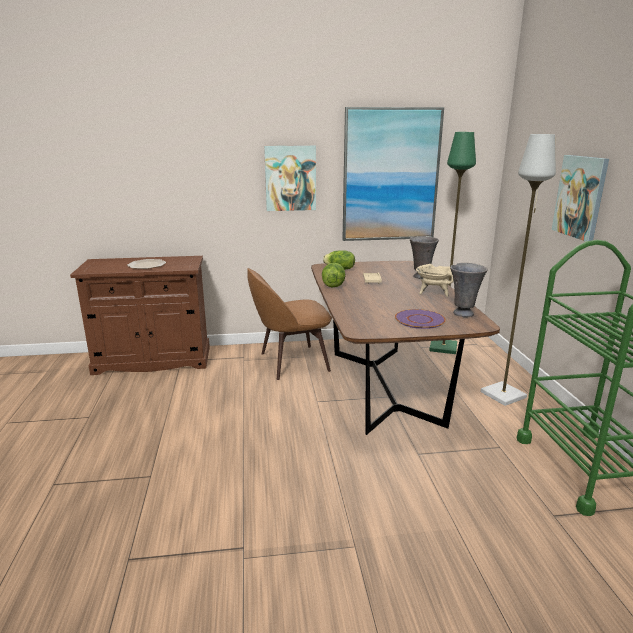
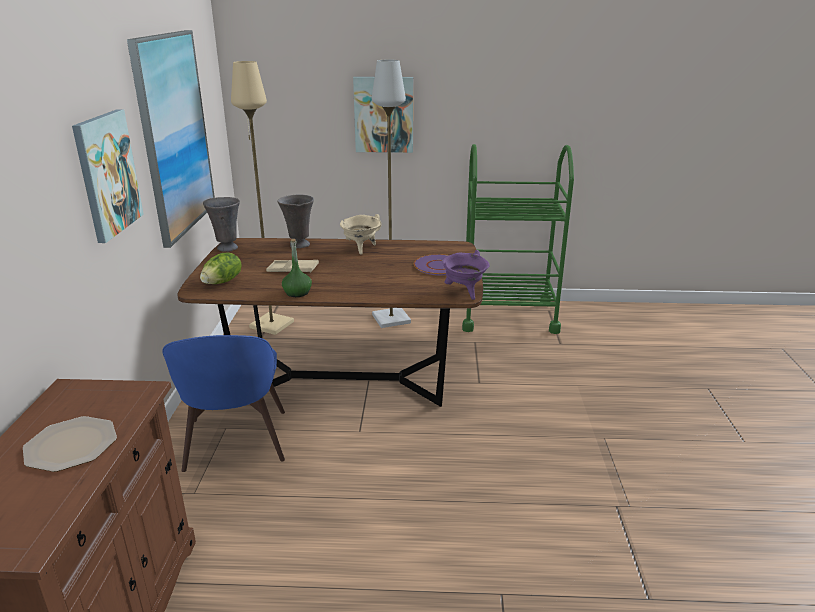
camera: 80 degrees left, 5 degrees up
brown chair [247,268,332,380] -> blue chair [162,335,285,472]
lettuce [322,263,345,288] -> green bottle [282,239,312,297]
green floor lamp [429,132,476,354] -> beige floor lamp [231,61,294,335]
grey vase [450,263,488,317] -> grey vase moved to [203,197,240,252]
none -> purple cooking pot [442,250,490,300]

